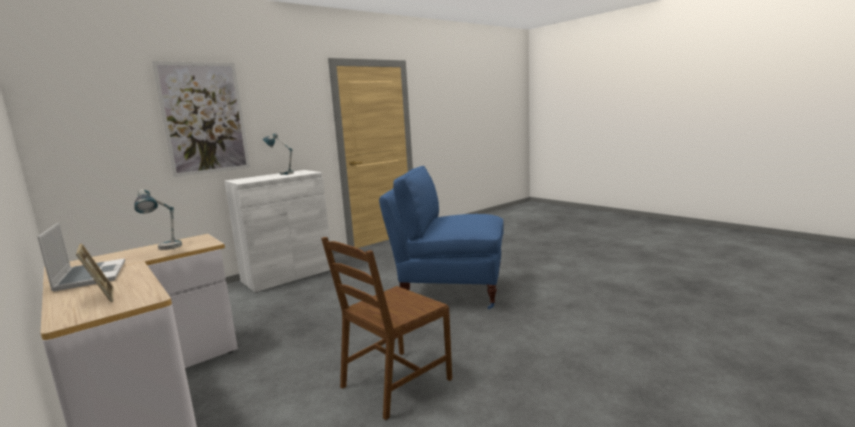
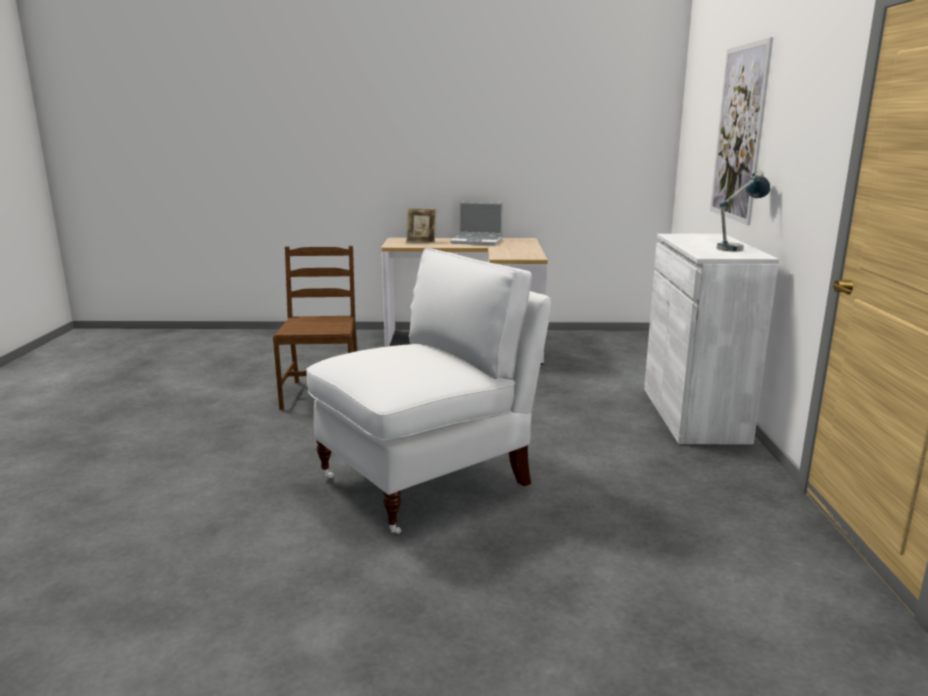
camera: 130 degrees right, 5 degrees up
table lamp [134,189,182,250] -> none
blue chair [379,166,504,309] -> white chair [306,248,551,534]

